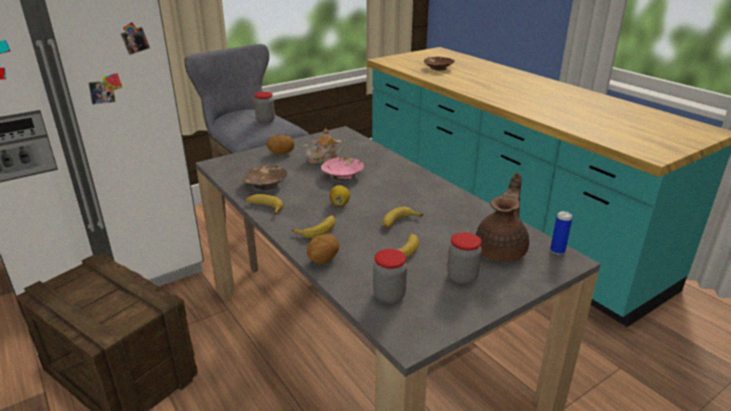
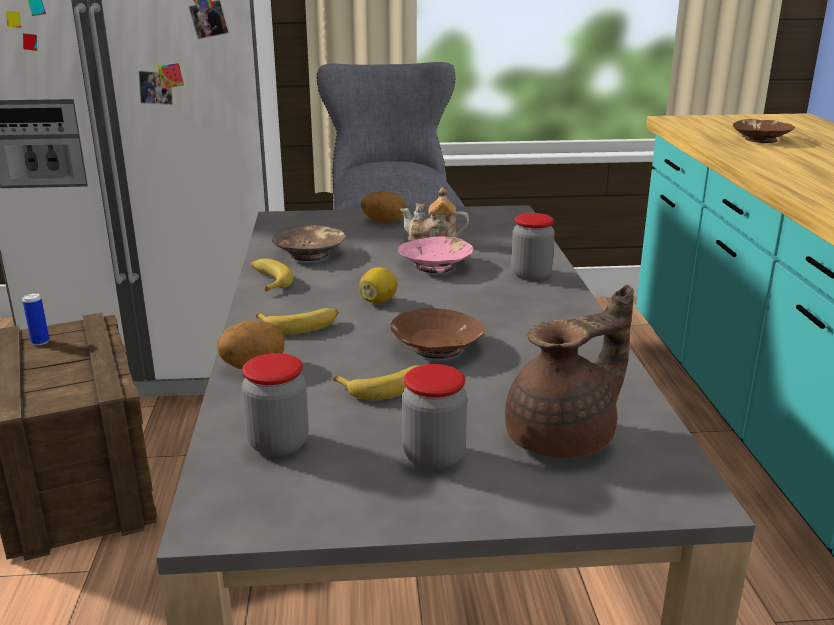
camera: 30 degrees right, 5 degrees down
jar [254,92,275,123] -> jar moved to [511,213,555,280]
banana [382,207,423,228] -> brown bowl [390,308,485,359]
can [550,211,572,255] -> can moved to [22,293,49,345]

